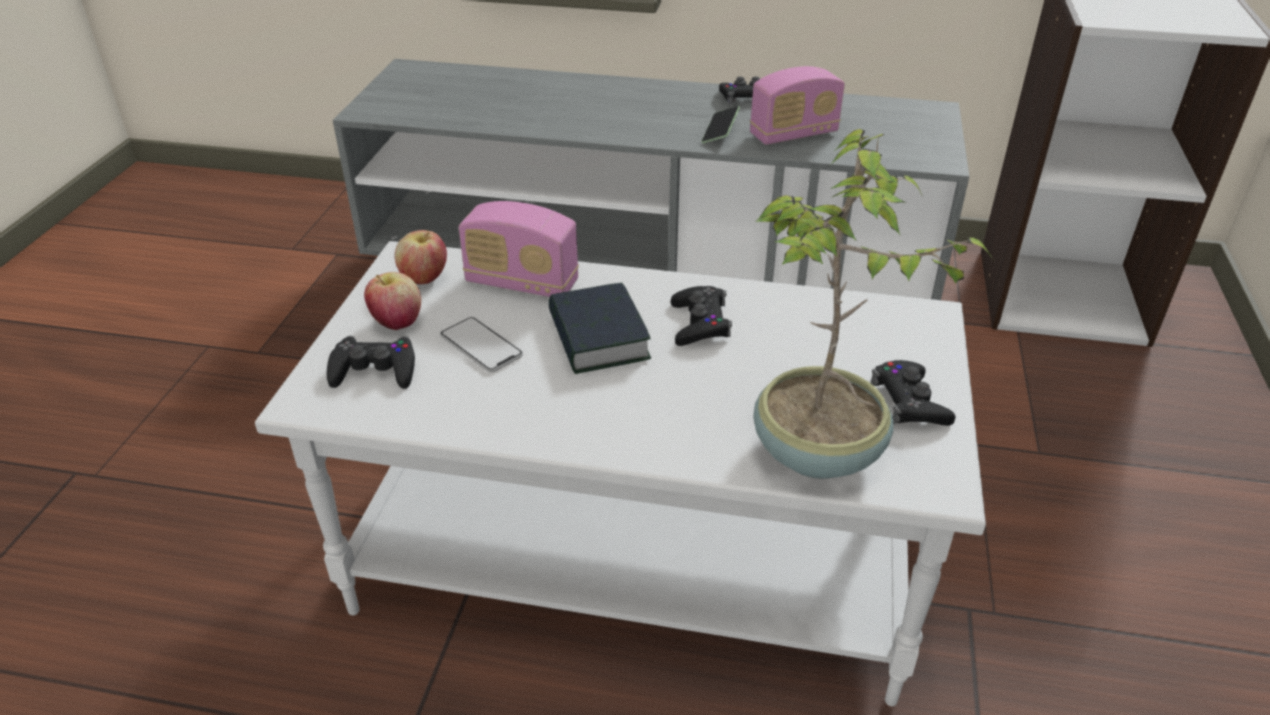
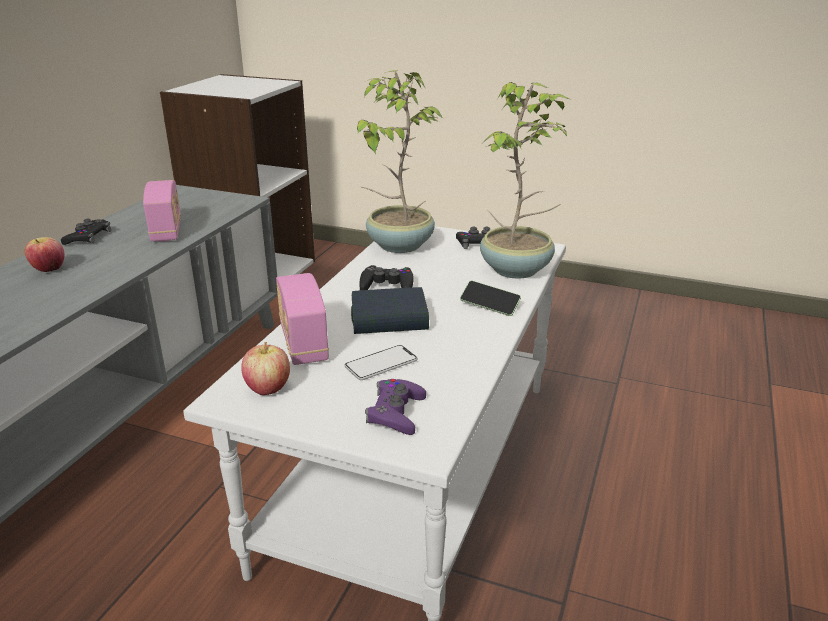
camera: 80 degrees left, 10 degrees down
black game controller [327,336,415,389] -> purple game controller [365,379,426,435]
apple [364,272,421,330] -> apple moved to [25,237,65,272]
radio [459,201,579,297] -> radio turned 135 degrees clockwise [276,273,329,365]
phone [701,106,740,143] -> phone moved to [460,281,521,316]
none -> potted plant [357,70,443,253]

